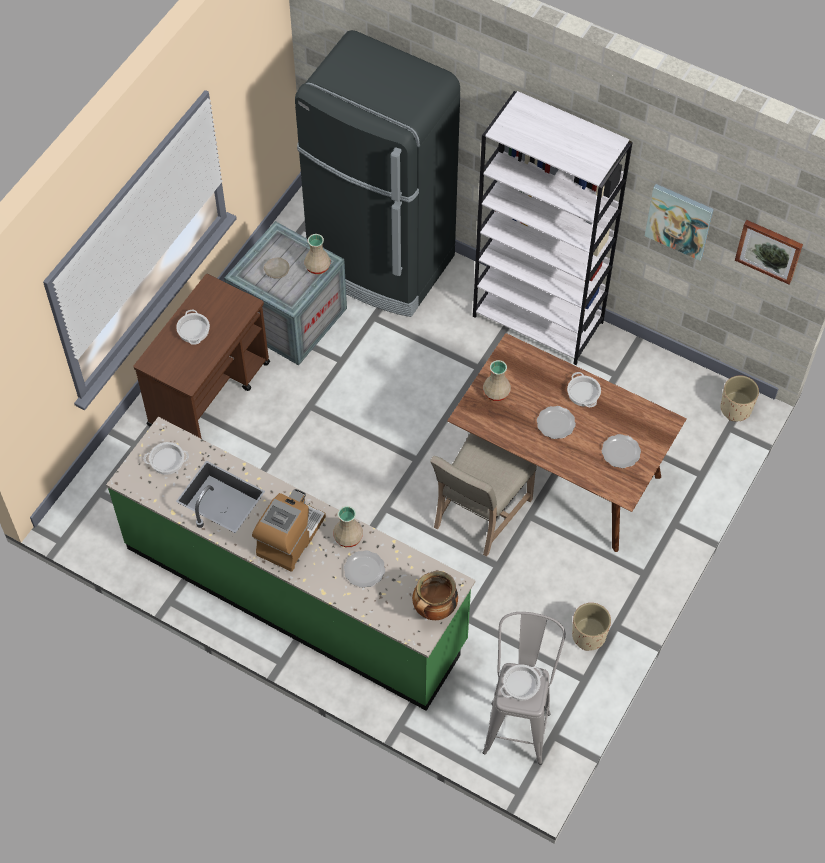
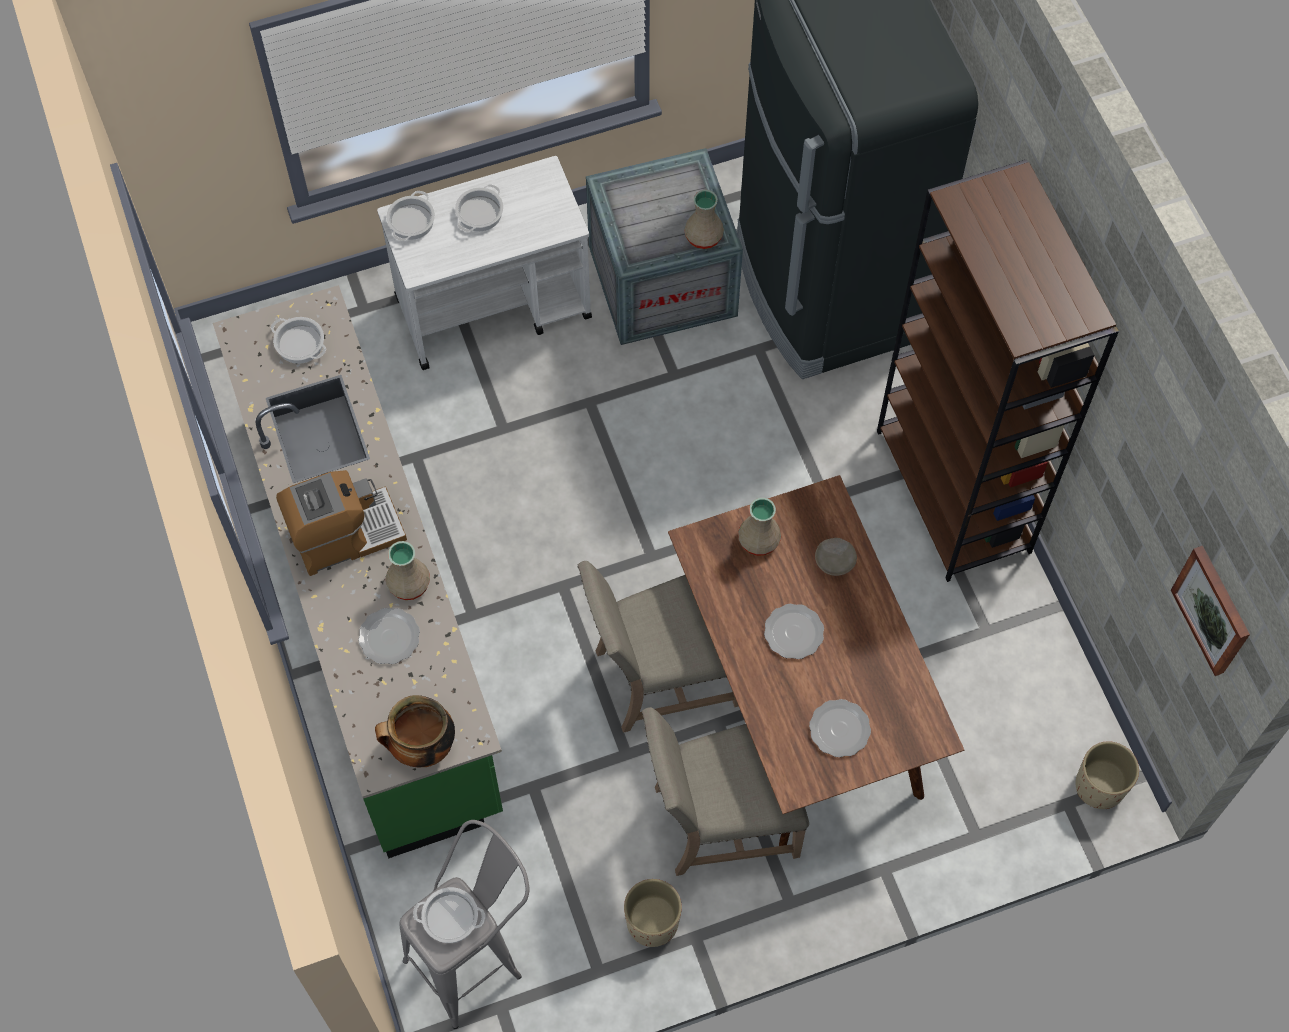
camera: 40 degrees right, 5 degrees up
brown cart [134,274,270,439] -> white cart [377,156,592,370]
beige plate [264,257,290,279] -> beige plate moved to [815,538,857,576]
white bookcase [473,91,633,365] -> brown bookcase [877,159,1119,582]
cooking pot [567,372,601,407] -> cooking pot moved to [386,191,435,241]
picture [645,184,714,261] -> none
none -> beige chair [642,707,809,876]

